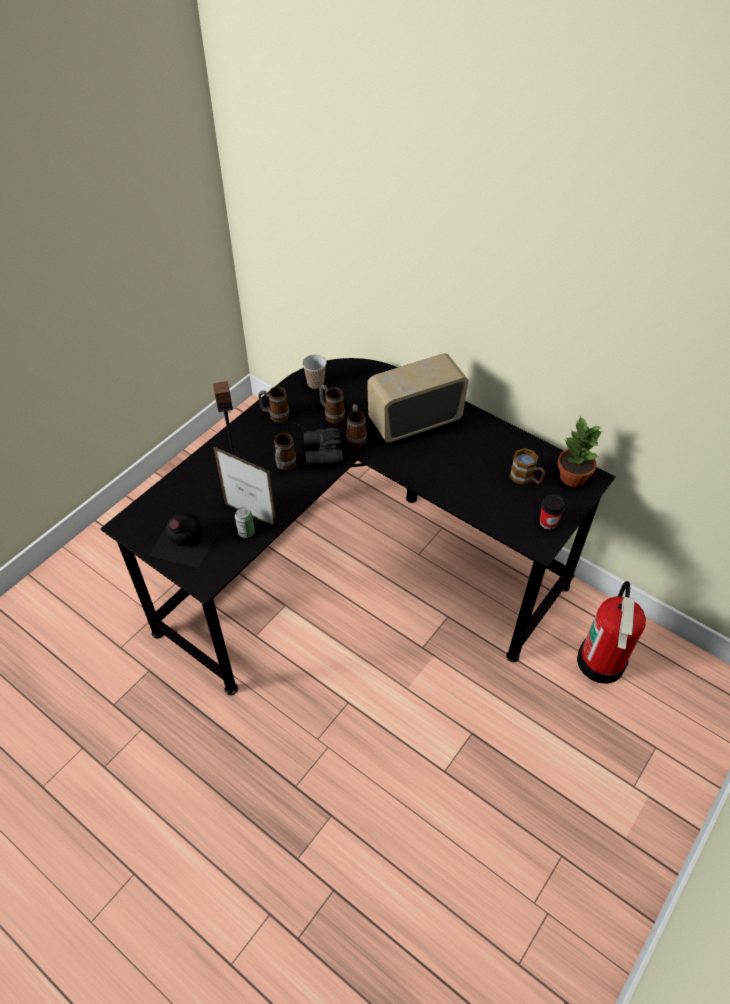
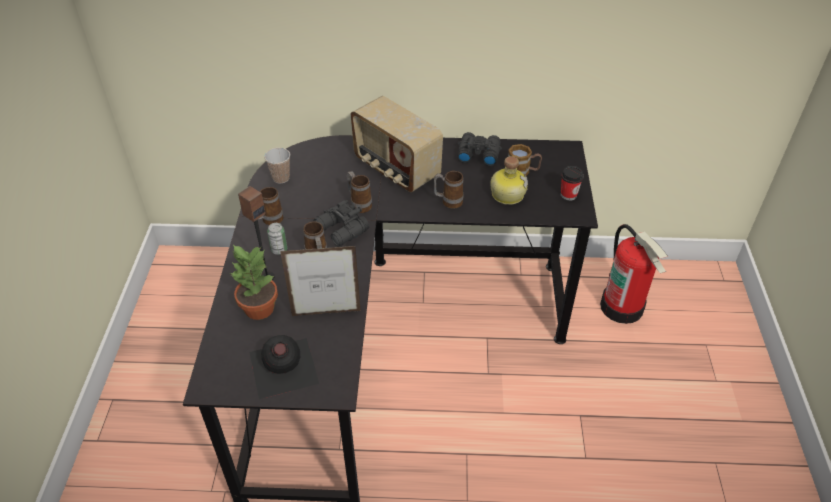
camera: 35 degrees left, 5 degrees down
can [235,507,255,538] -> can moved to [267,223,287,255]
mug [319,385,345,423] -> mug moved to [434,171,464,209]
radio [367,353,468,443] -> radio turned 75 degrees counterclockwise [351,96,443,192]
potted plant [558,416,603,487] -> potted plant moved to [230,245,278,320]
none -> black binoculars [458,132,502,166]
none -> bottle [490,156,528,205]

